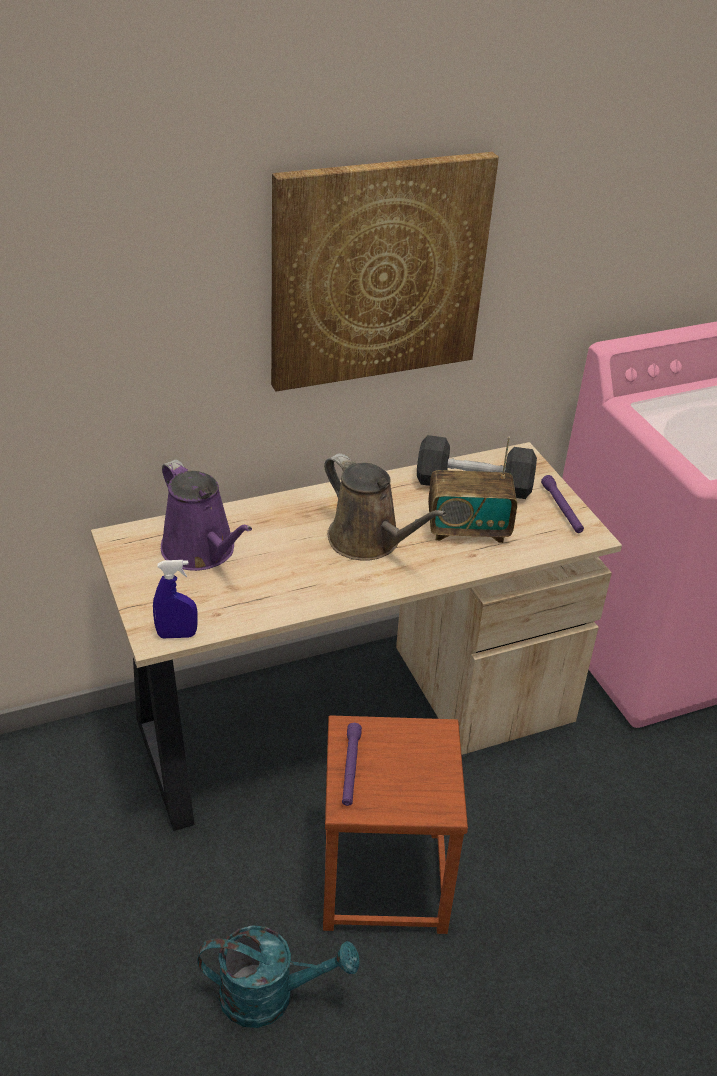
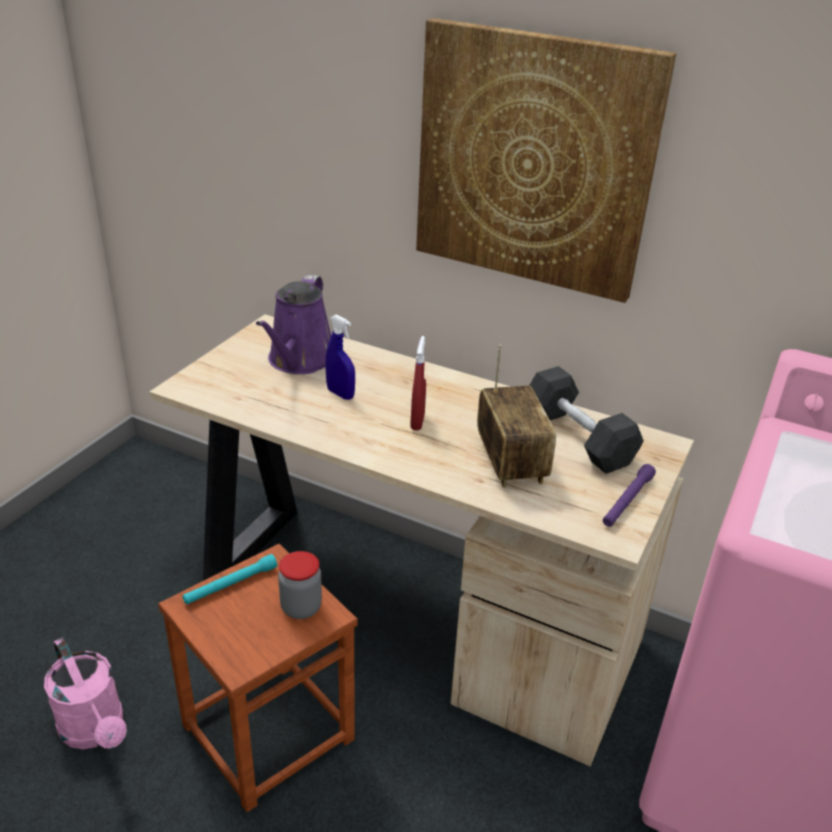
camera: 50 degrees right, 5 degrees down
blue spray bottle [153,560,198,638] -> blue spray bottle moved to [326,315,355,400]
turquoise watering can [197,925,359,1028] -> pink watering can [44,637,127,749]
brown watering can [324,453,446,561] -> red spray bottle [411,336,426,431]
purple flashlight [342,723,362,806] -> turquoise flashlight [183,554,277,604]
radio [428,436,517,543] -> radio turned 150 degrees counterclockwise [477,345,556,488]
none -> jar [278,551,322,619]

